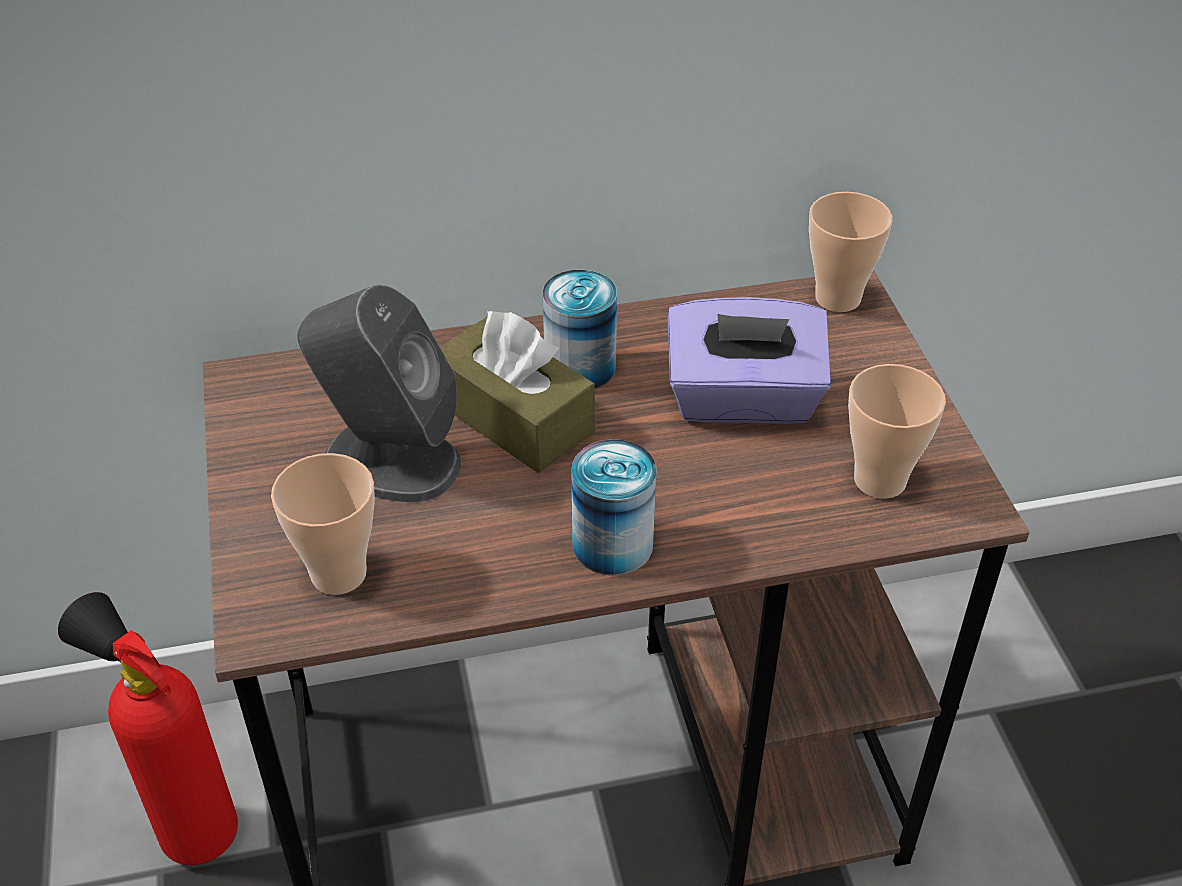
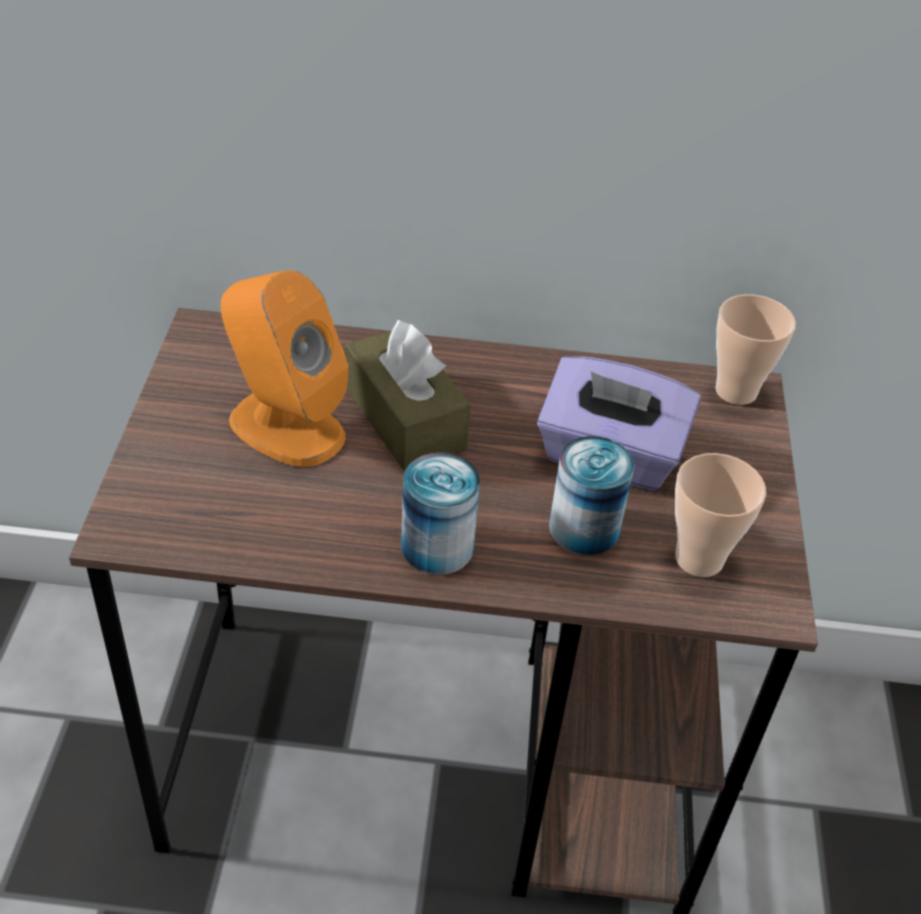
camera: 15 degrees right, 0 degrees up
fire extinguisher [58,592,238,865] -> none
cup [271,453,375,595] -> none
grey speaker [297,285,462,502] -> orange speaker [221,270,349,467]
can [542,270,617,389] -> can moved to [549,436,634,556]

